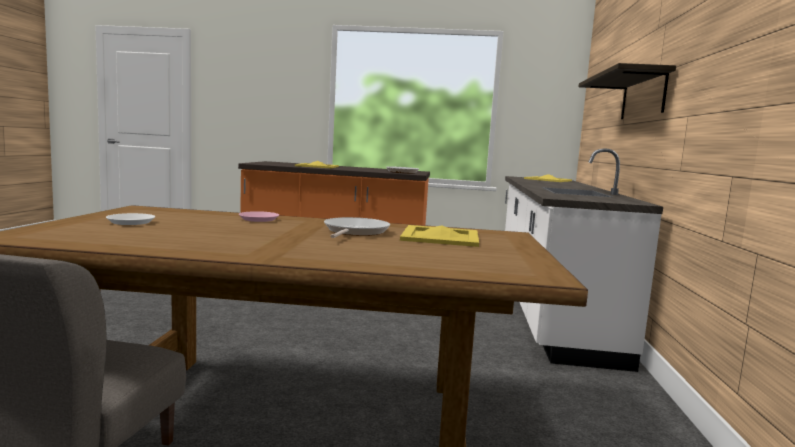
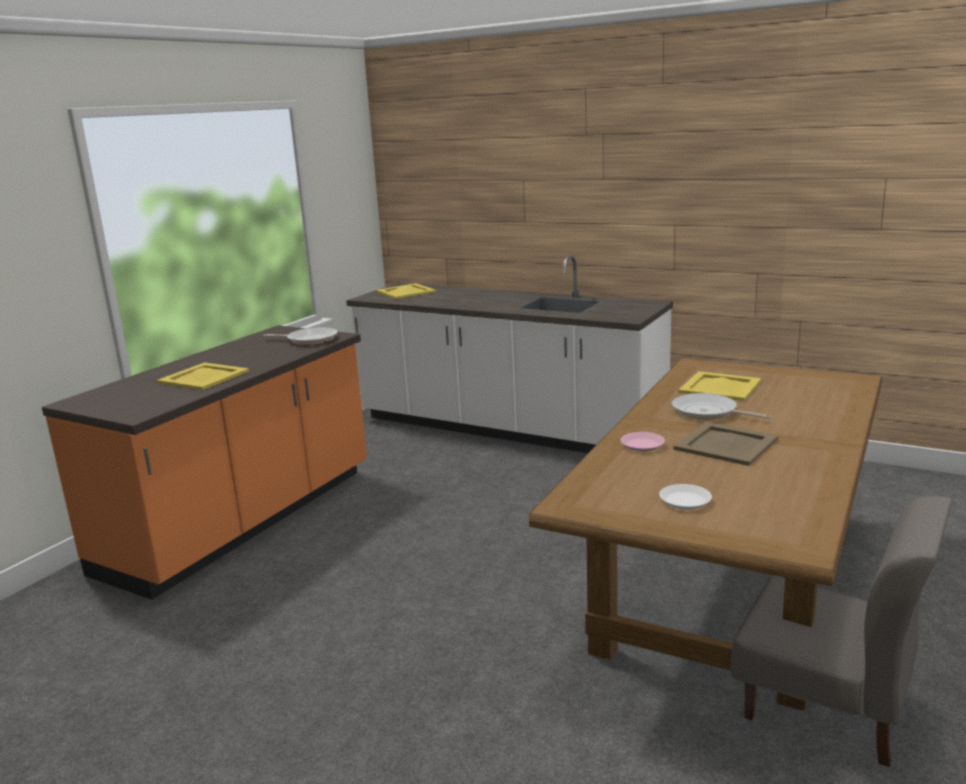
camera: 65 degrees left, 10 degrees up
shelf [578,63,676,119] -> none
none -> beige tray [673,422,778,466]

